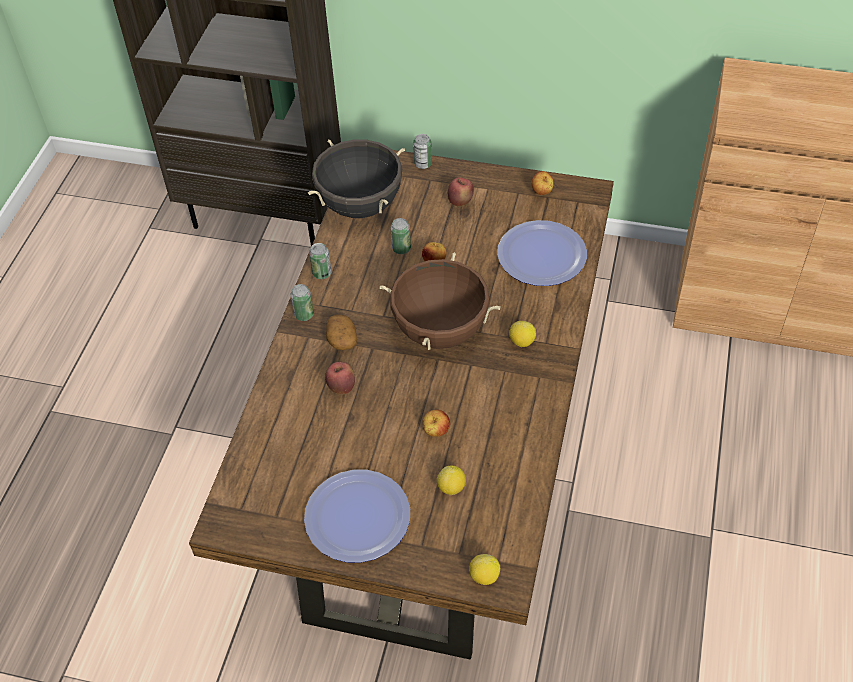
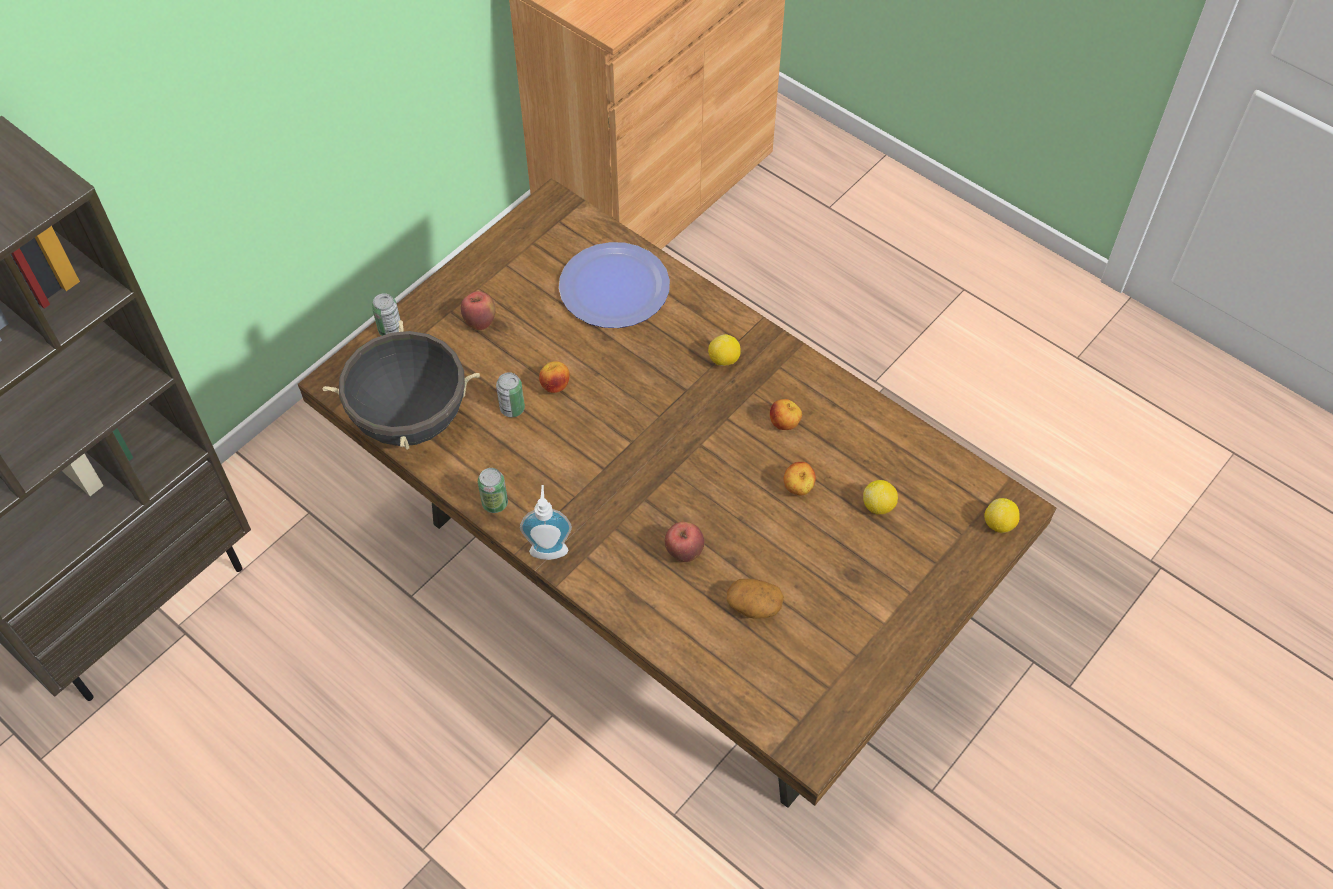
camera: 65 degrees left, 5 degrees up
can [291,284,314,321] -> soap dispenser [520,485,572,560]
plate [304,470,410,563] -> none
potato [326,315,357,350] -> potato moved to [727,579,784,619]
brown cooking pot [380,252,501,350] -> none
apple [531,171,554,195] -> apple moved to [770,399,802,430]

